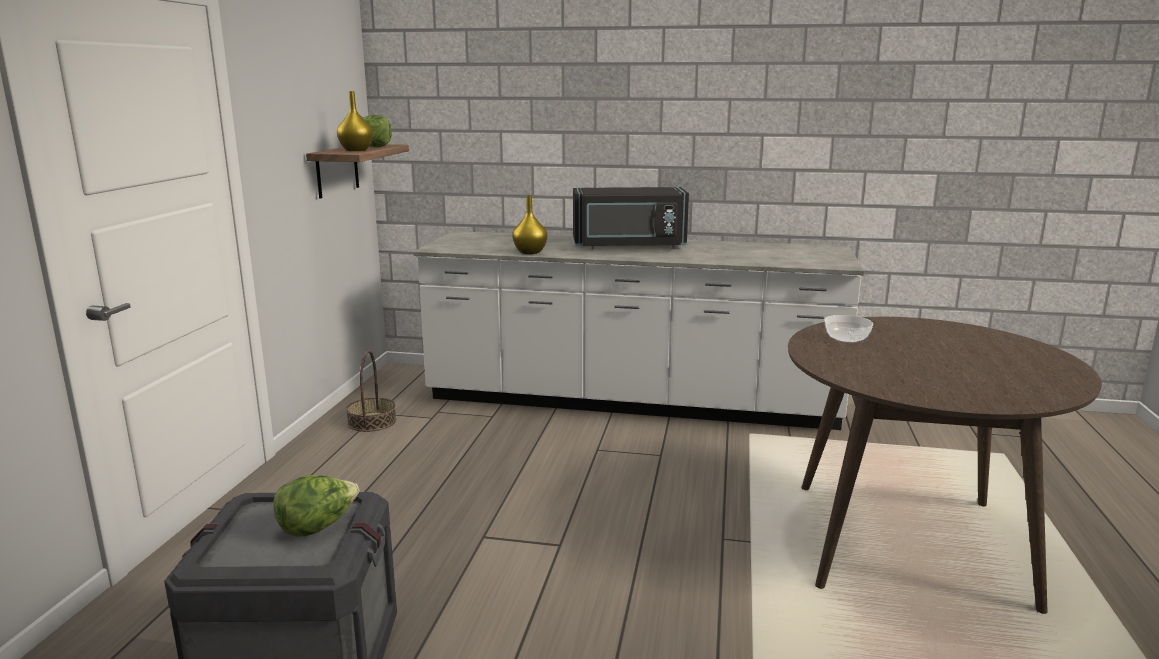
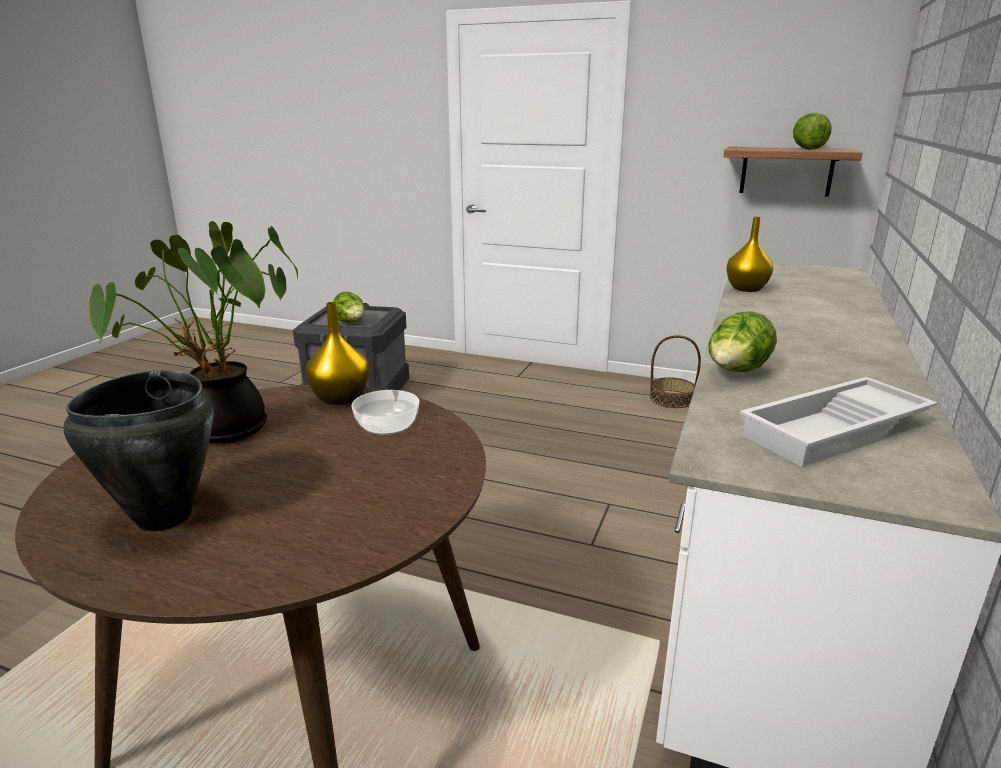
camera: 100 degrees right, 5 degrees up
yellow vase [337,91,373,151] -> yellow vase moved to [306,302,369,405]
black microwave [573,187,689,249] -> none
none -> black cooking pot [64,370,214,531]
none -> potted plant [89,221,298,444]
none -> lettuce [708,311,777,372]
none -> white tray [740,377,938,467]

